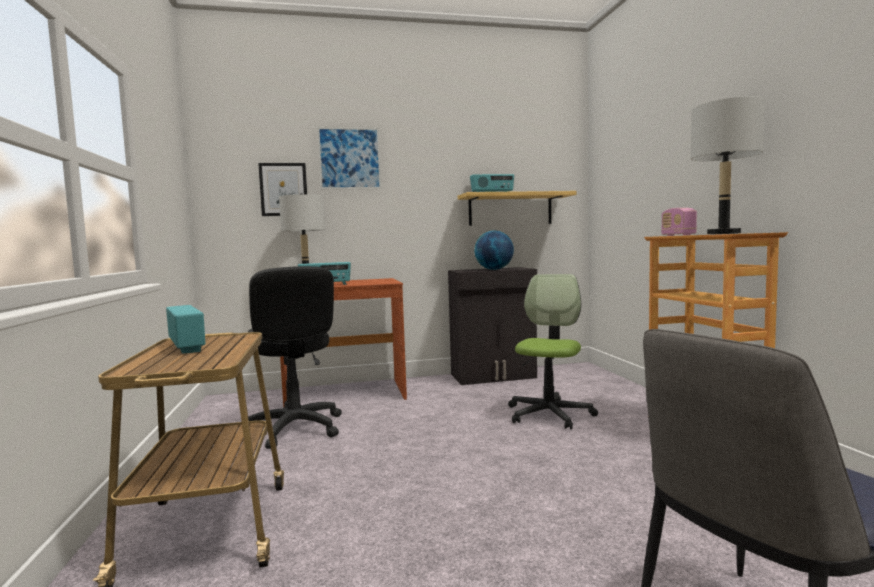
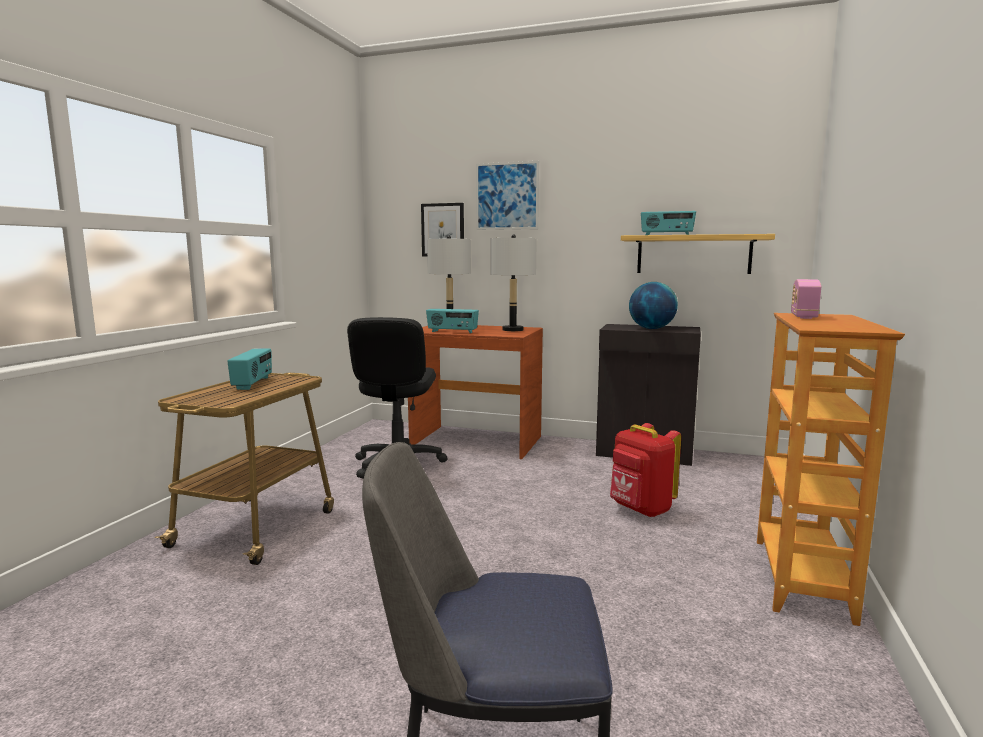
camera: 30 degrees right, 5 degrees up
office chair [508,274,598,429] -> red backpack [610,423,681,517]
grey table lamp [691,96,765,234] -> grey table lamp moved to [491,234,537,331]

